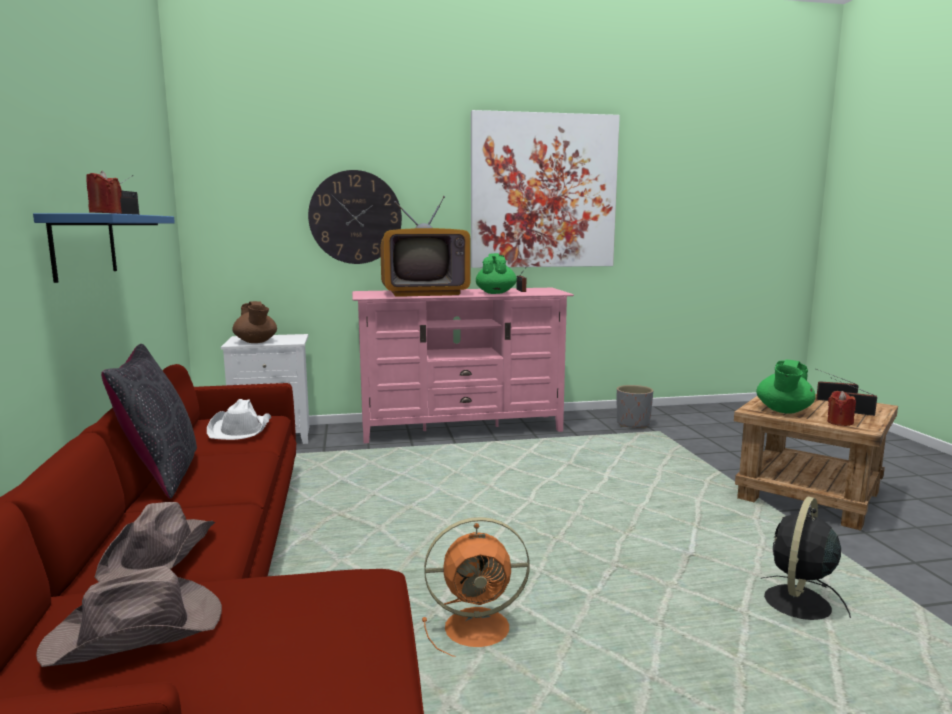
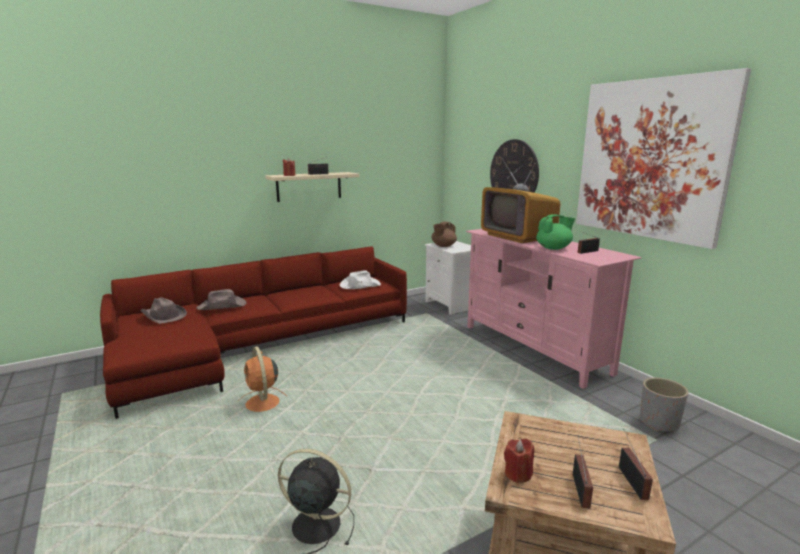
camera: 70 degrees right, 5 degrees up
blue shelf [33,213,175,283] -> beige shelf [265,172,360,202]
black pillow [101,344,197,499] -> none
green teapot [756,359,816,413] -> none

